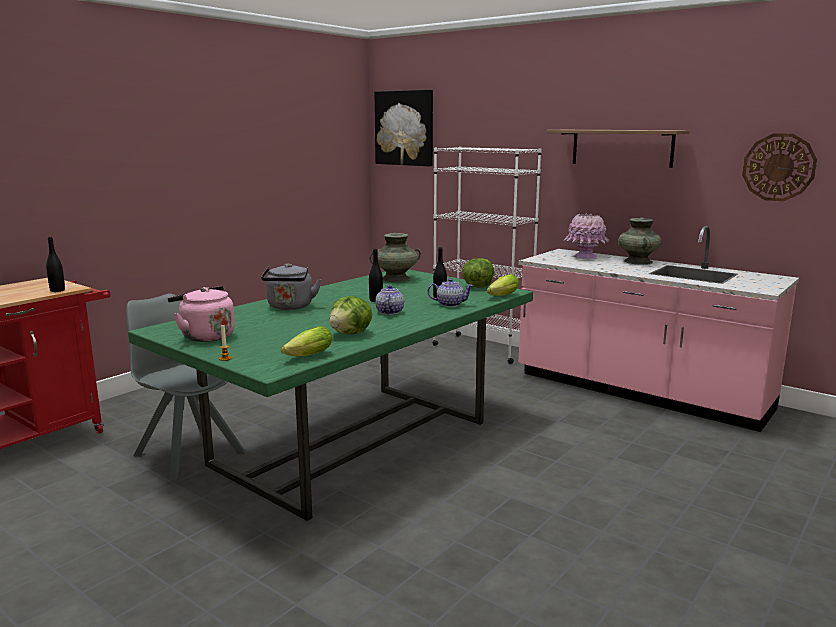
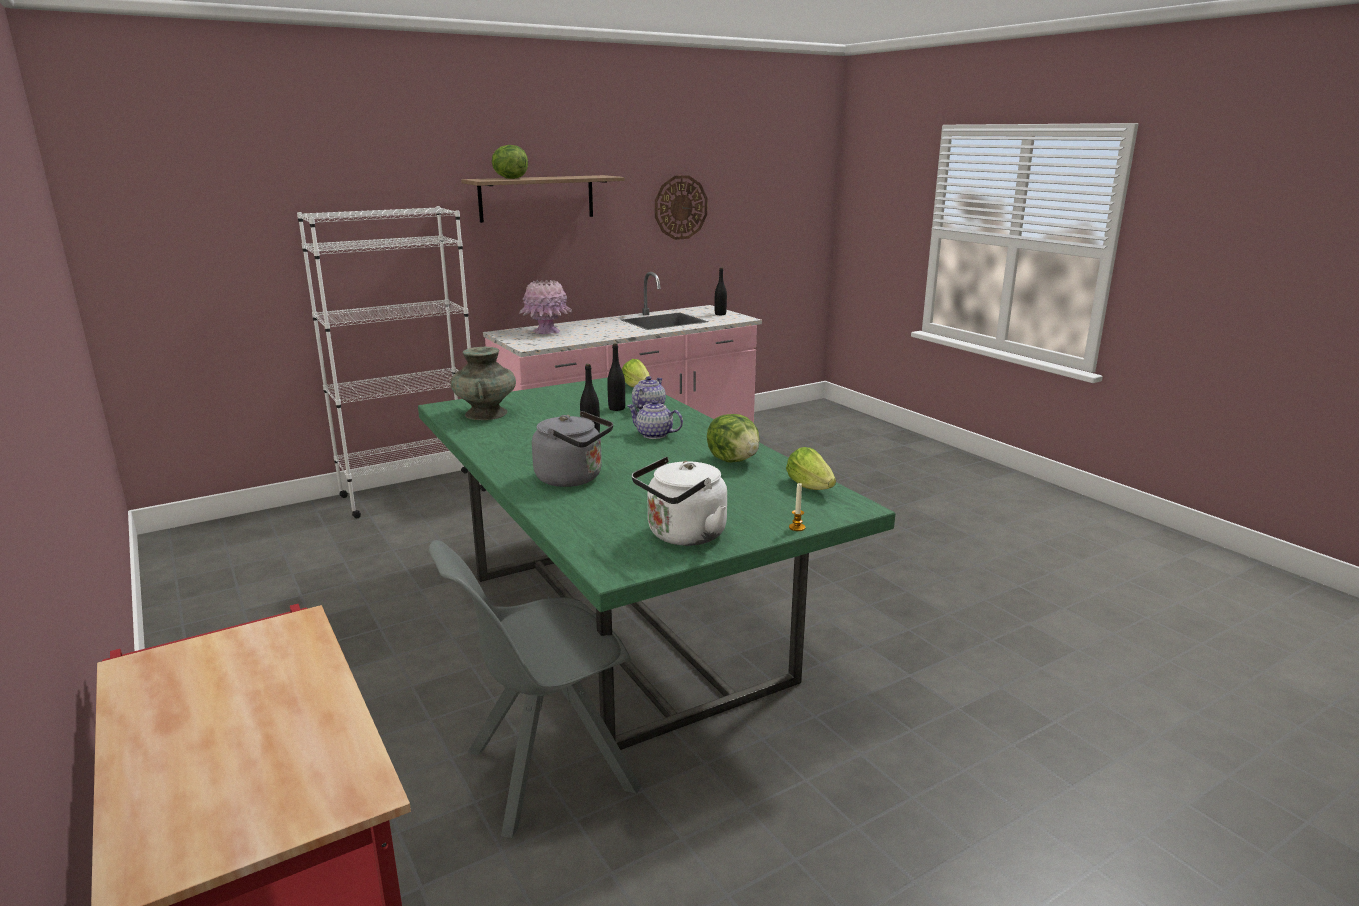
camera: 70 degrees left, 5 degrees up
black bottle [46,236,65,292] -> black bottle moved to [715,267,727,315]
pink kettle [168,286,235,342] -> white kettle [632,457,727,546]
picture [374,90,433,166] -> none
lettuce [462,258,494,288] -> lettuce moved to [492,145,528,179]
turquoise vase [618,218,662,265] -> none

